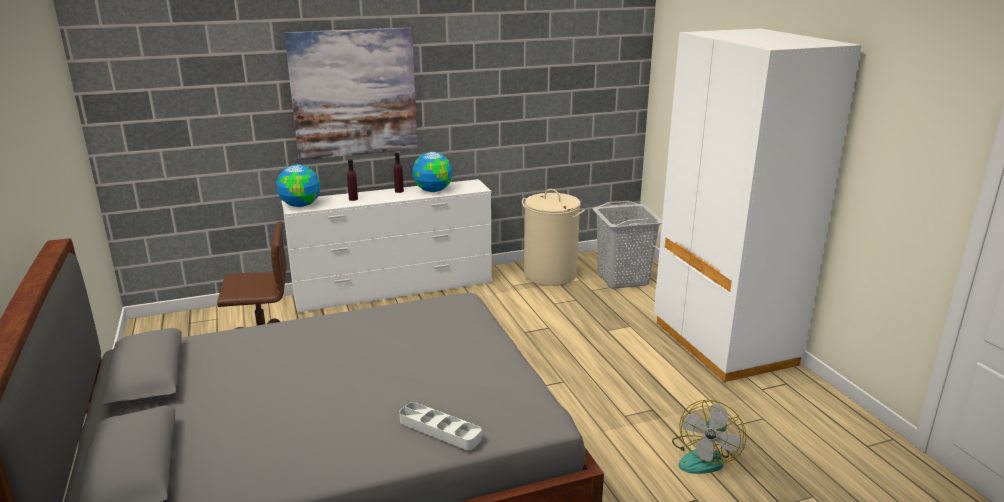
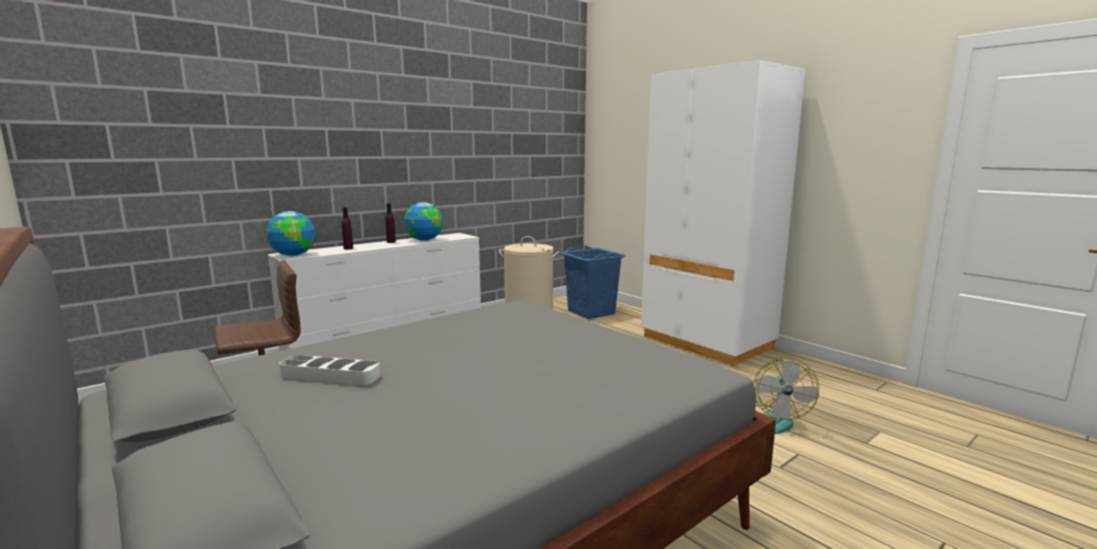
camera: 20 degrees left, 10 degrees down
picture [284,27,418,160] -> none
white tray [399,402,482,450] -> white tray moved to [279,355,380,385]
grey laundry basket [592,201,662,289] -> blue laundry basket [560,246,625,319]

